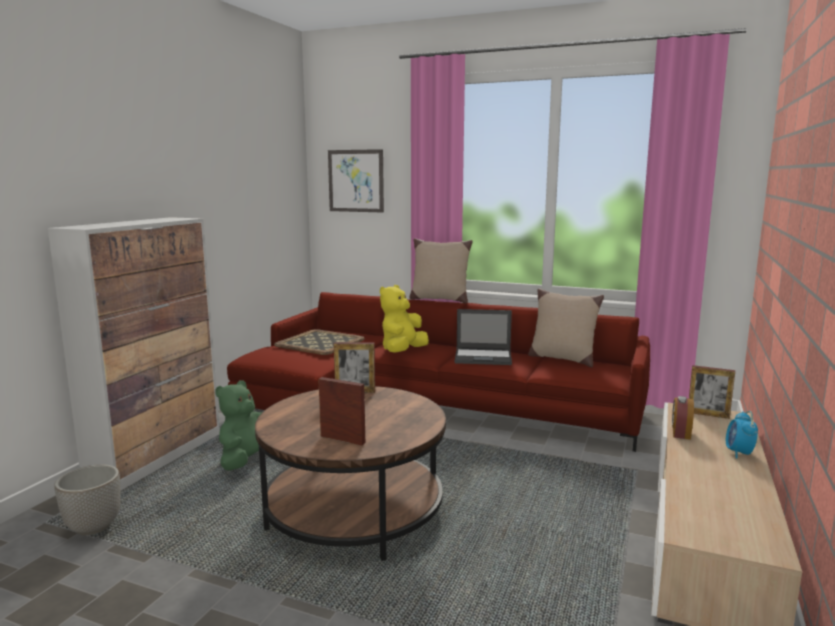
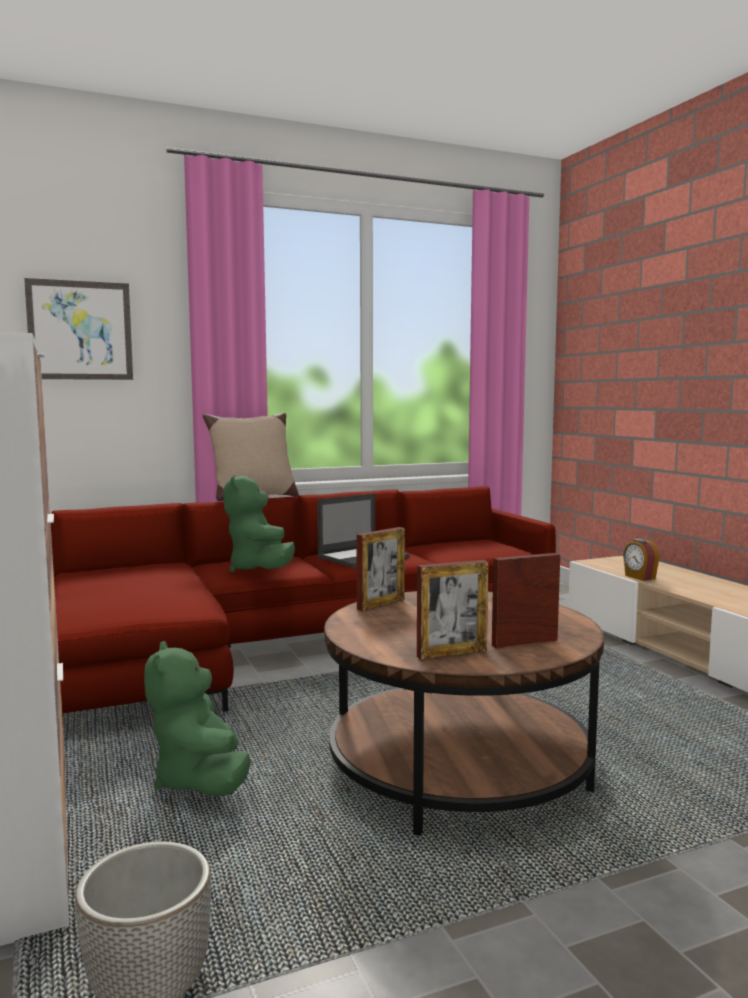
camera: 45 degrees left, 5 degrees down
tray [274,329,365,355] -> none
yellow plush toy [380,285,429,353] -> green plush toy [224,475,295,573]
beige pillow [528,288,604,367] -> none
picture frame [689,365,735,419] -> picture frame moved to [417,560,489,660]
alarm clock [726,411,758,459] -> none

